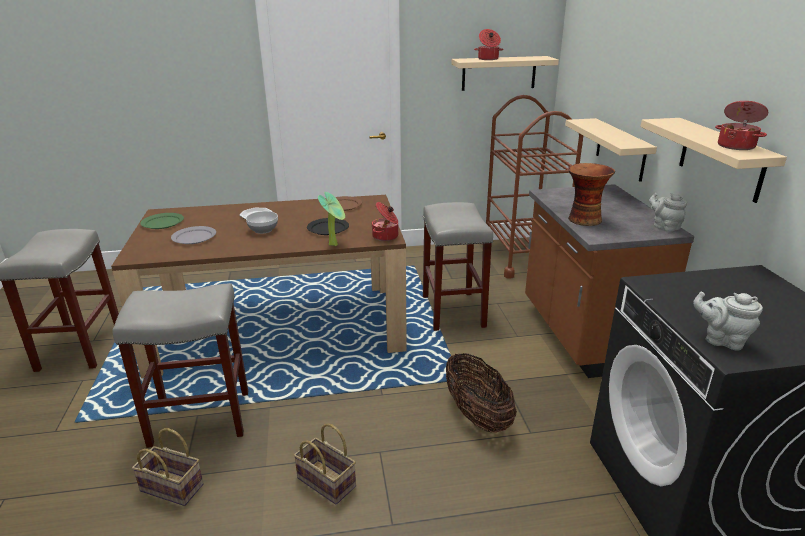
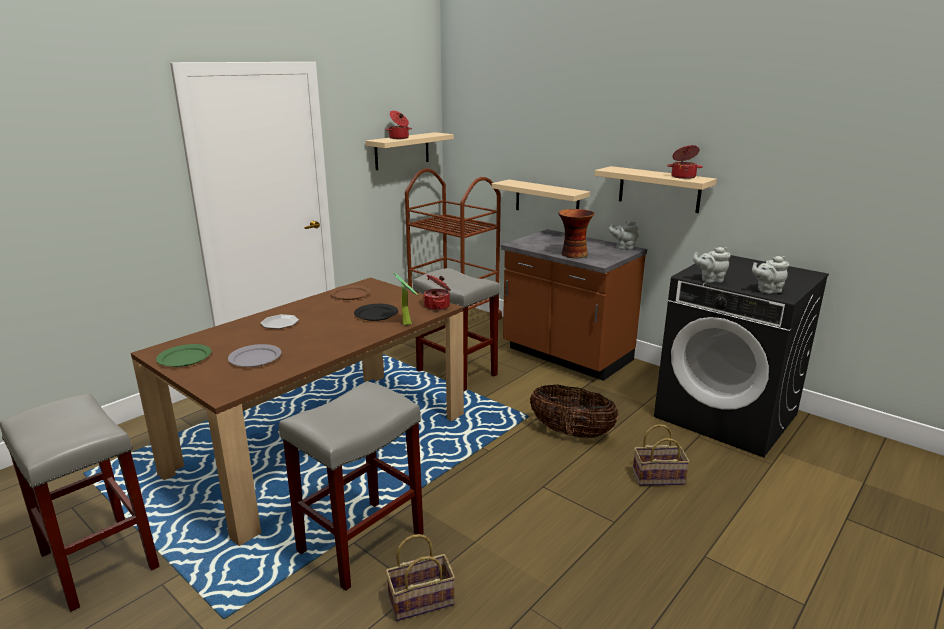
camera: 40 degrees left, 5 degrees down
bowl [246,211,278,234] -> none
basket [294,423,356,504] -> basket moved to [632,424,690,486]
none -> grey teapot [693,247,730,283]

